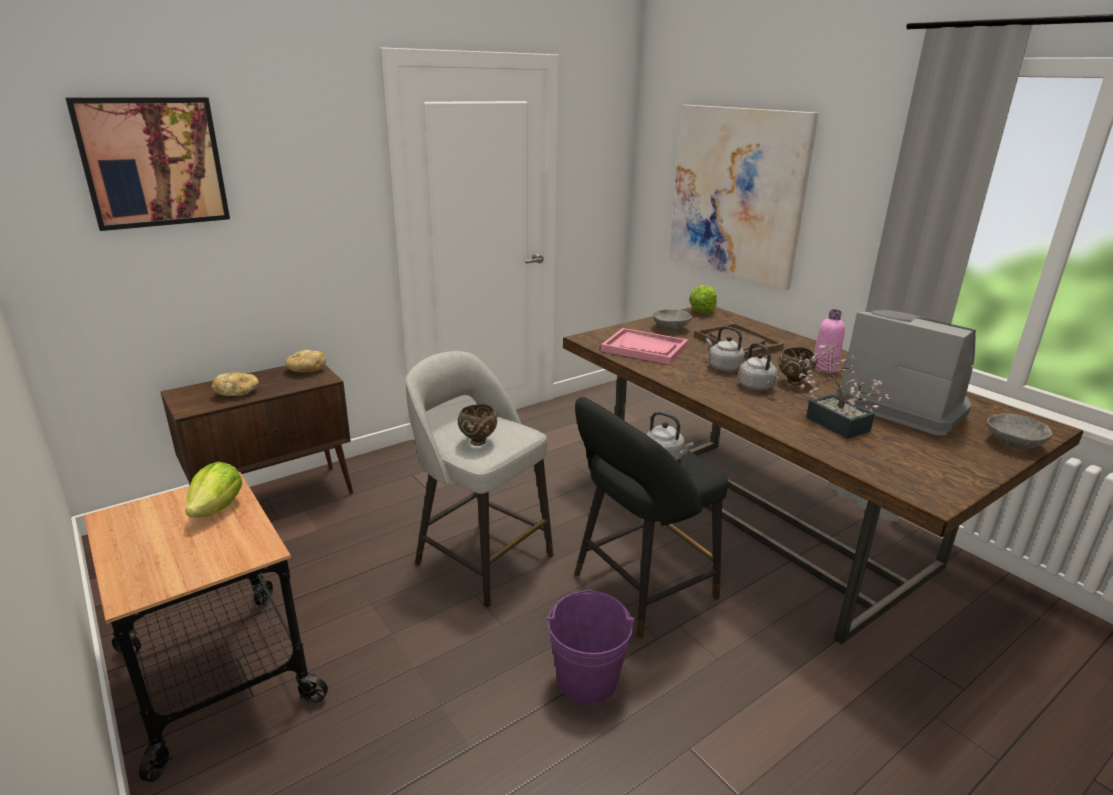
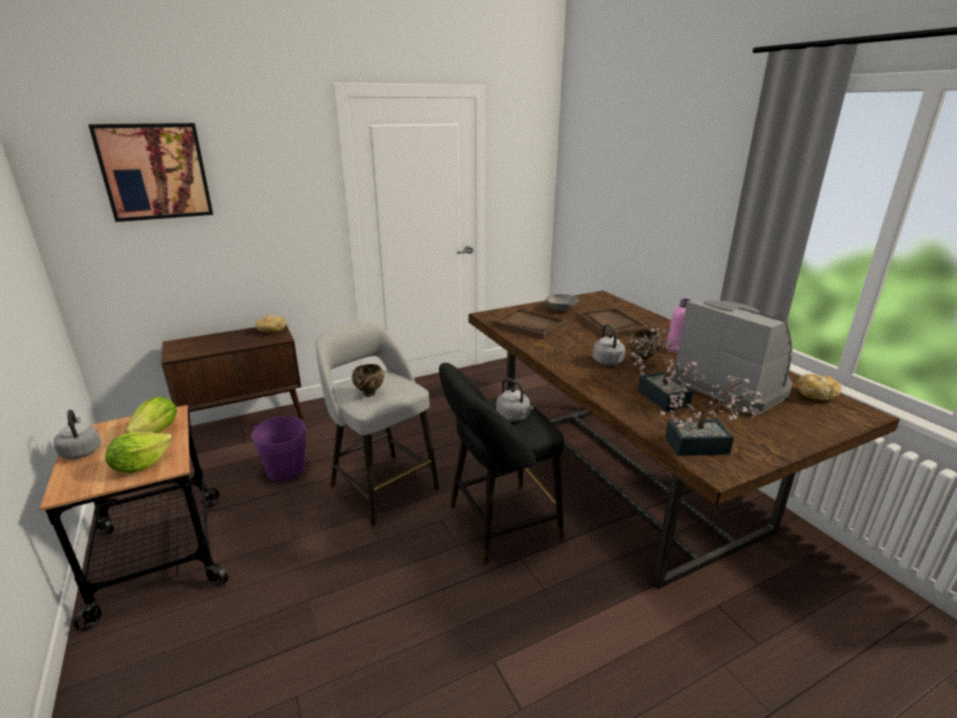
camera: 10 degrees right, 0 degrees up
bread [212,372,259,396] -> bread moved to [798,374,841,400]
purple bucket [546,590,634,705] -> purple bucket moved to [251,415,306,481]
pink tray [601,328,688,365] -> brown tray [493,308,567,340]
picture [669,105,819,290] -> none
lettuce [689,285,717,313] -> lettuce moved to [105,432,173,473]
grey kettle [706,326,745,372] -> grey kettle moved to [53,409,101,459]
grey bowl [987,414,1052,450] -> none
none -> potted plant [660,375,762,456]

